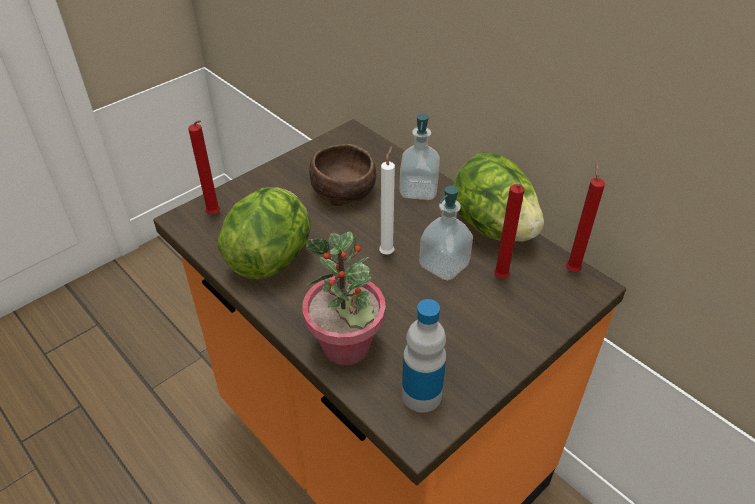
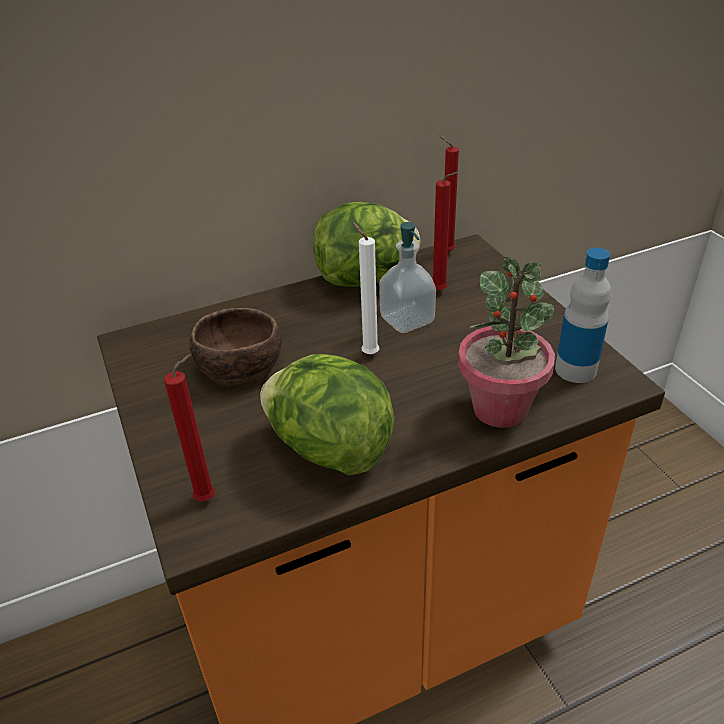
camera: 70 degrees left, 5 degrees down
soap dispenser [400,114,440,200] -> none

